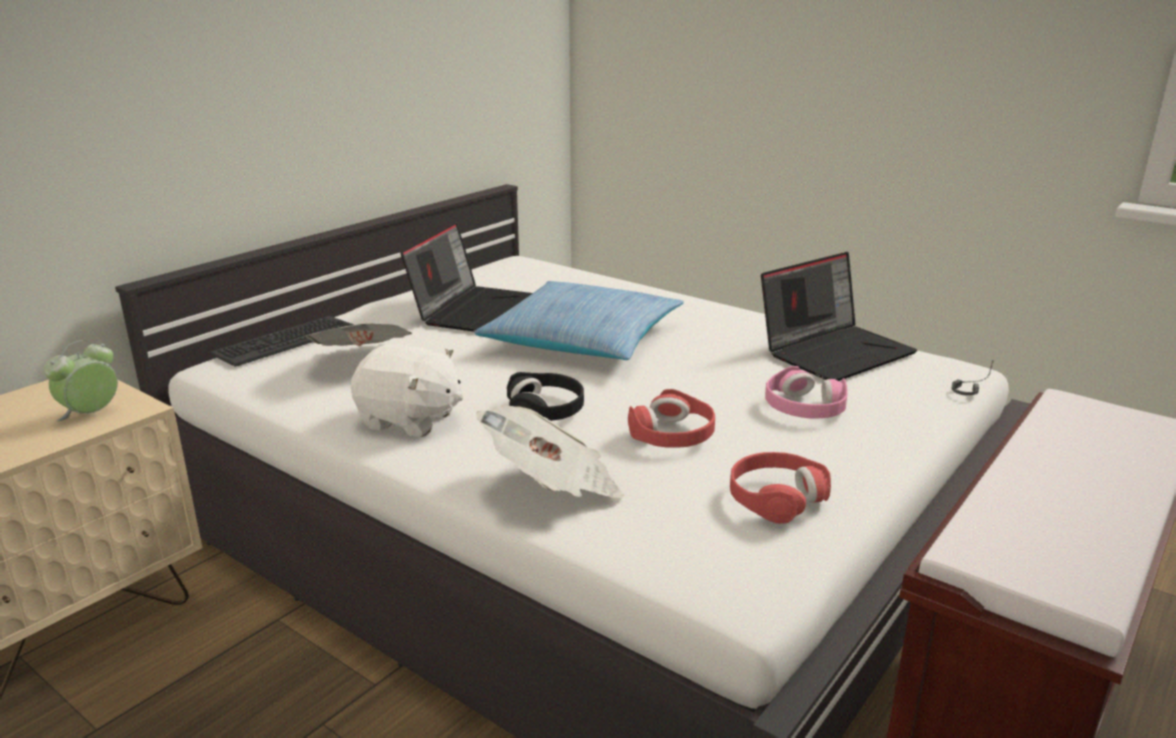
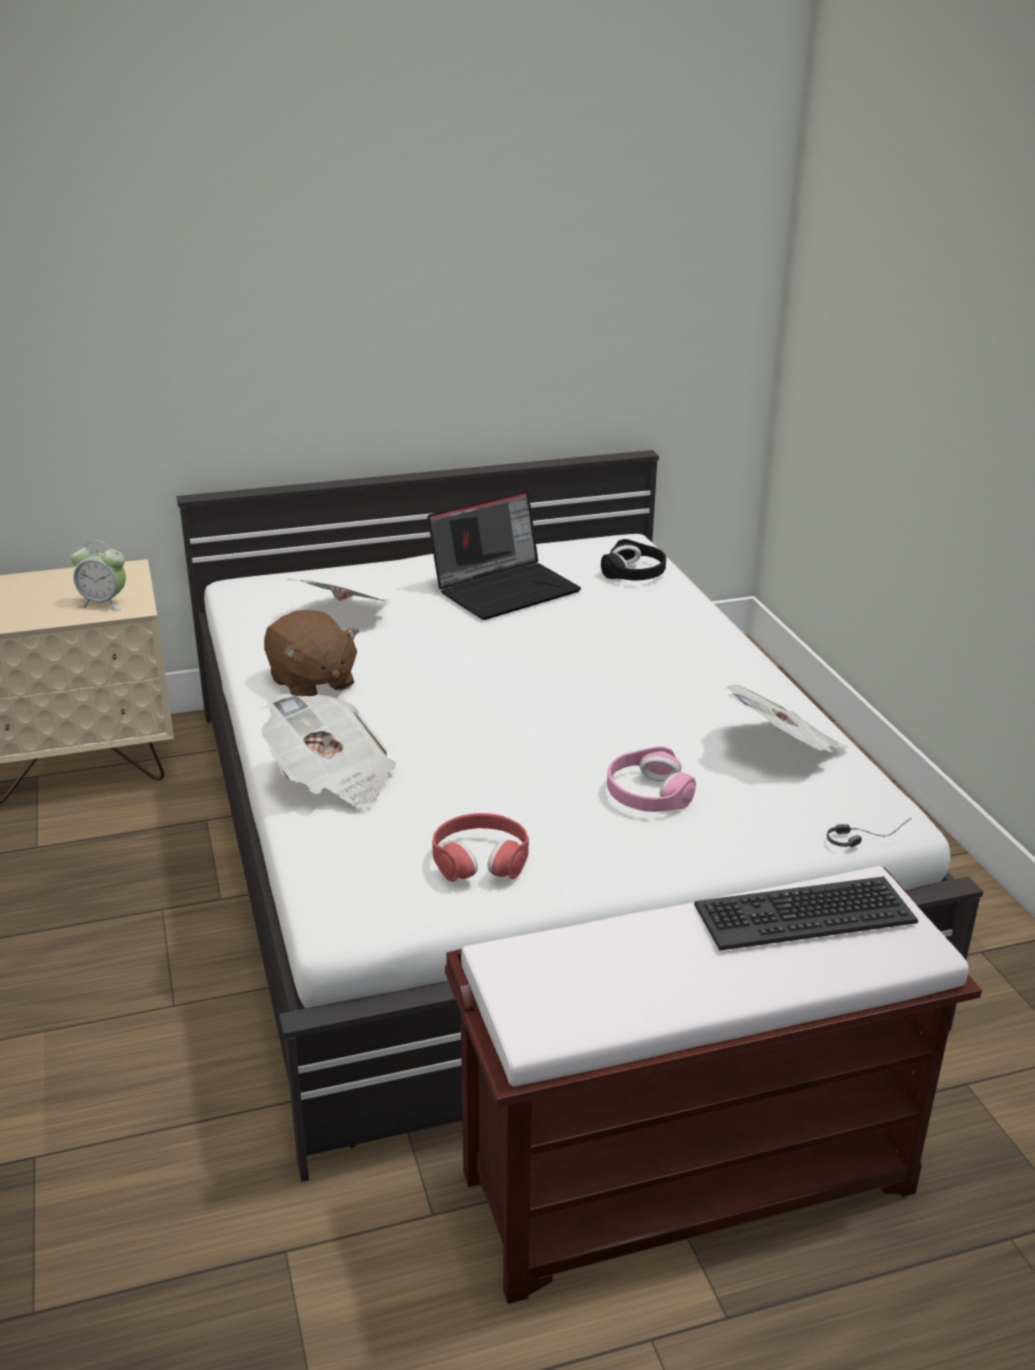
camera: 35 degrees right, 5 degrees up
alarm clock [44,340,118,422] -> alarm clock turned 150 degrees counterclockwise [71,540,126,611]
keyboard [210,316,354,367] -> keyboard moved to [694,876,918,951]
white plush toy [351,344,463,437] -> brown plush toy [264,610,359,696]
pillow [474,281,684,360] -> none
black headphones [507,372,584,421] -> black headphones moved to [601,539,666,580]
red headphones [628,389,715,448] -> none
laptop [761,252,917,381] -> newspaper [727,685,849,753]

